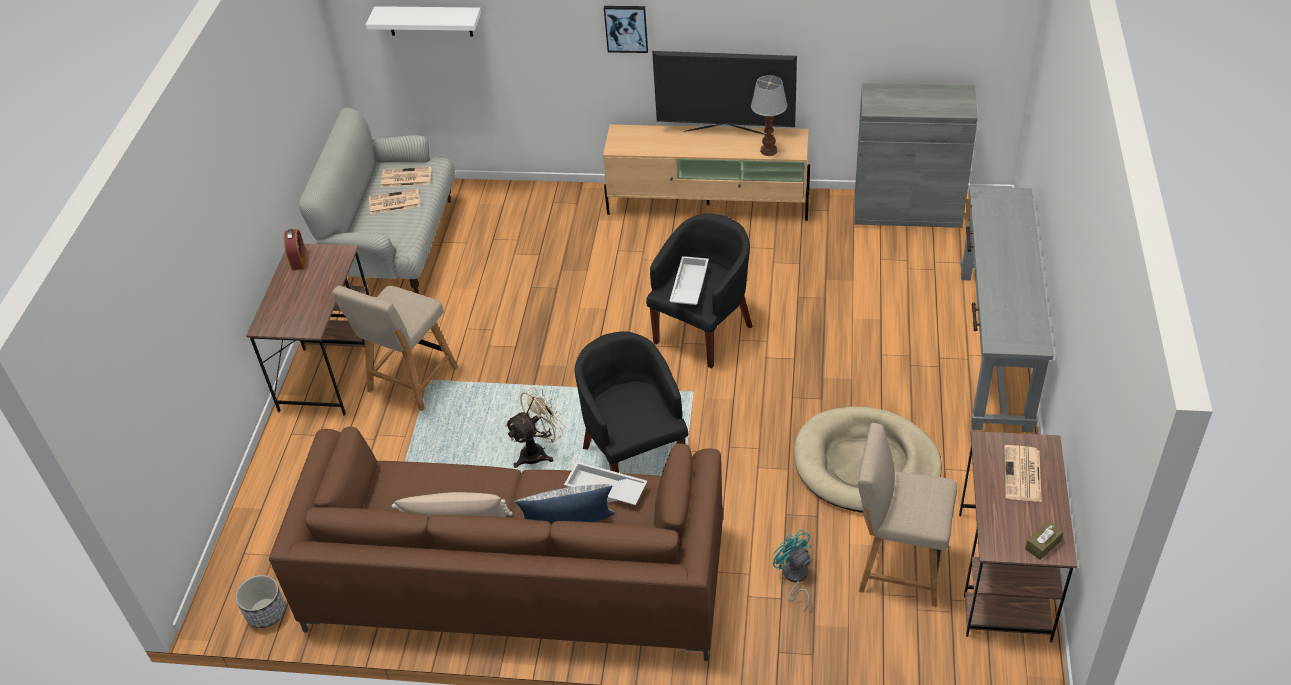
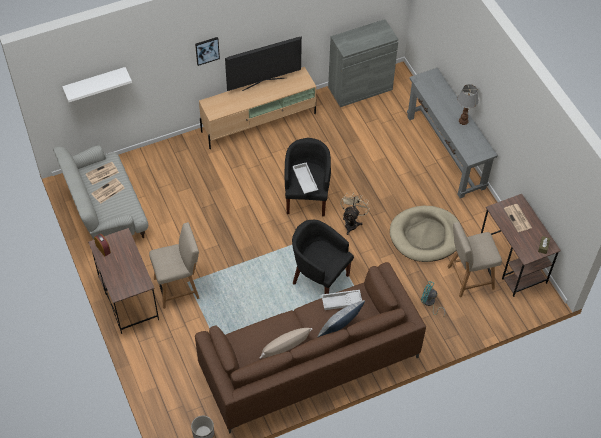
camera: 35 degrees left, 10 degrees up
beige chair [332,286,458,411] -> beige chair turned 105 degrees counterclockwise [149,222,199,309]
beige fan [505,387,565,468] -> beige fan moved to [340,192,370,235]
table lamp [751,75,787,156] -> table lamp moved to [457,84,478,125]

